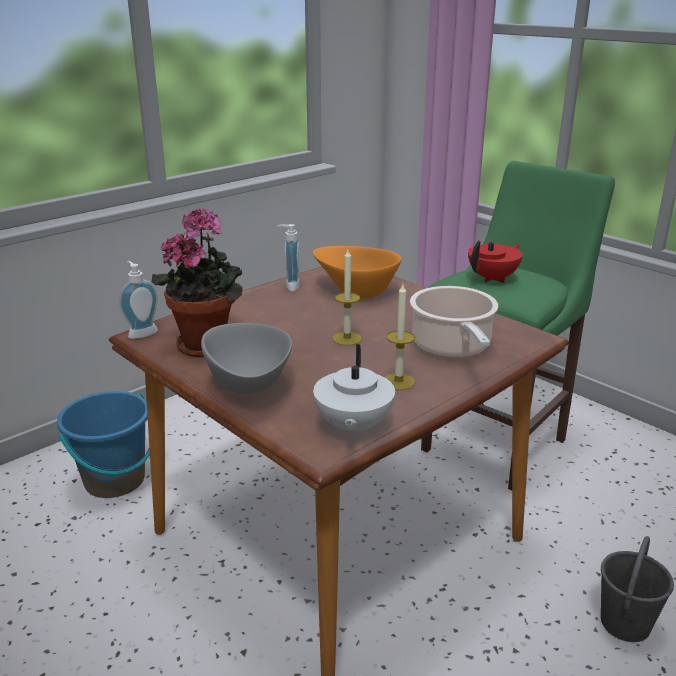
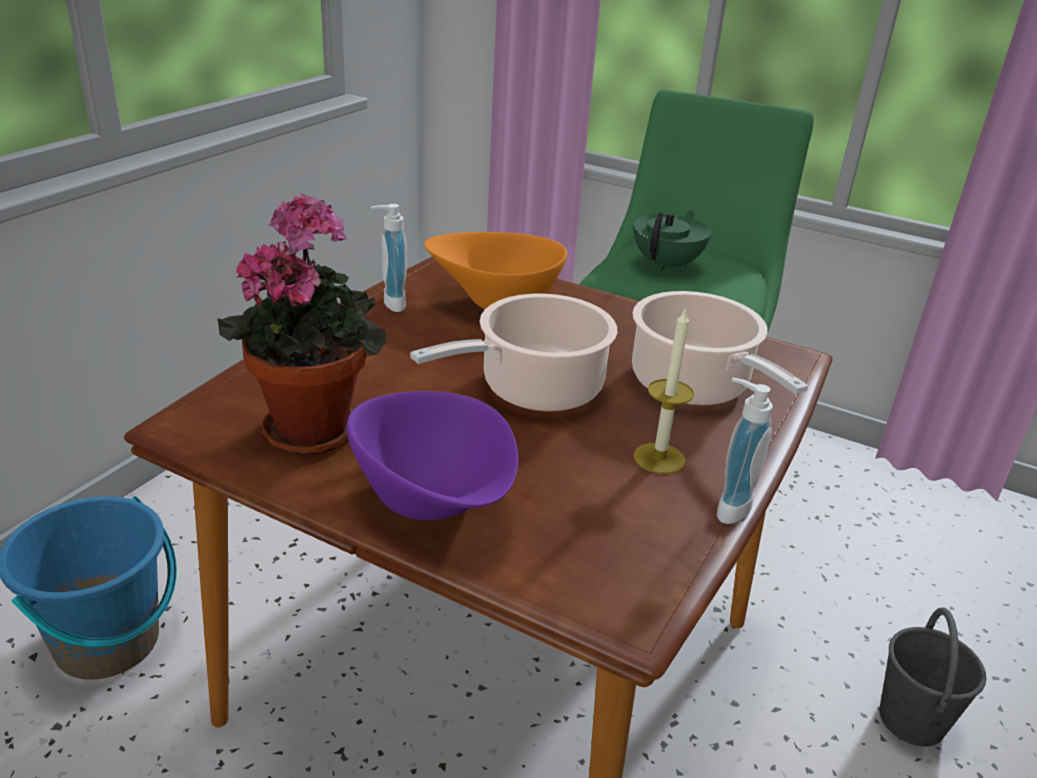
camera: 20 degrees left, 5 degrees up
soap dispenser [119,261,158,339] -> soap dispenser moved to [717,378,773,524]
grey bowl [201,323,292,394] -> purple bowl [347,391,518,520]
white teapot [313,344,395,438] -> none
candle [333,250,362,346] -> cooking pot [410,294,618,412]
red teapot [468,240,523,283] -> green teapot [633,211,711,271]

